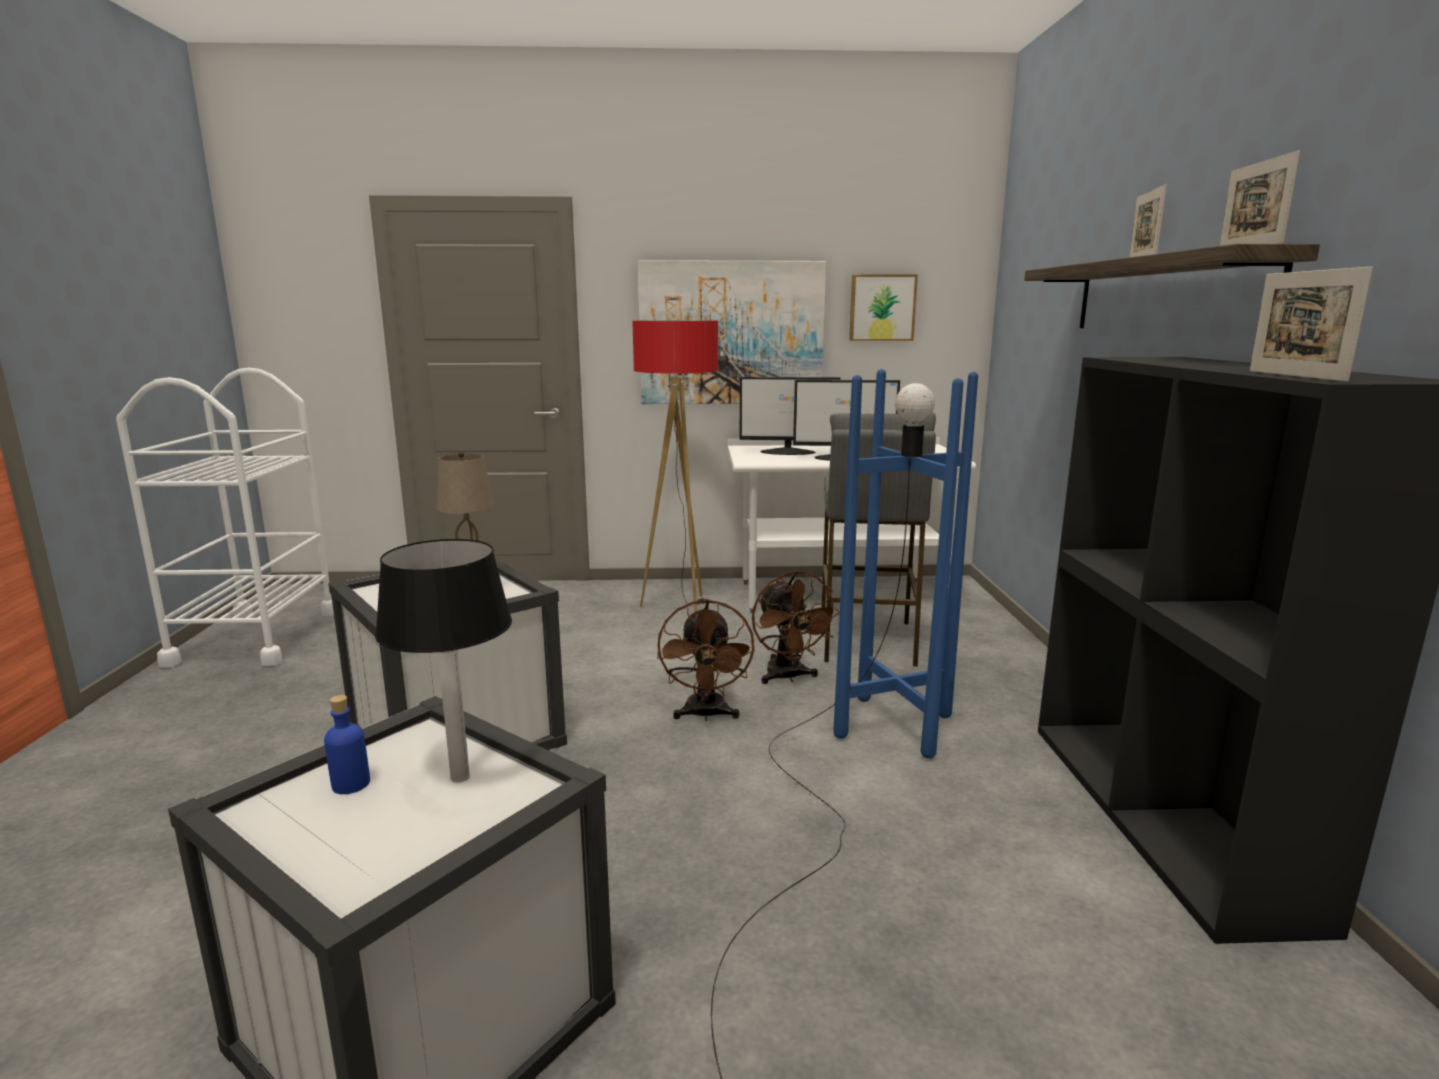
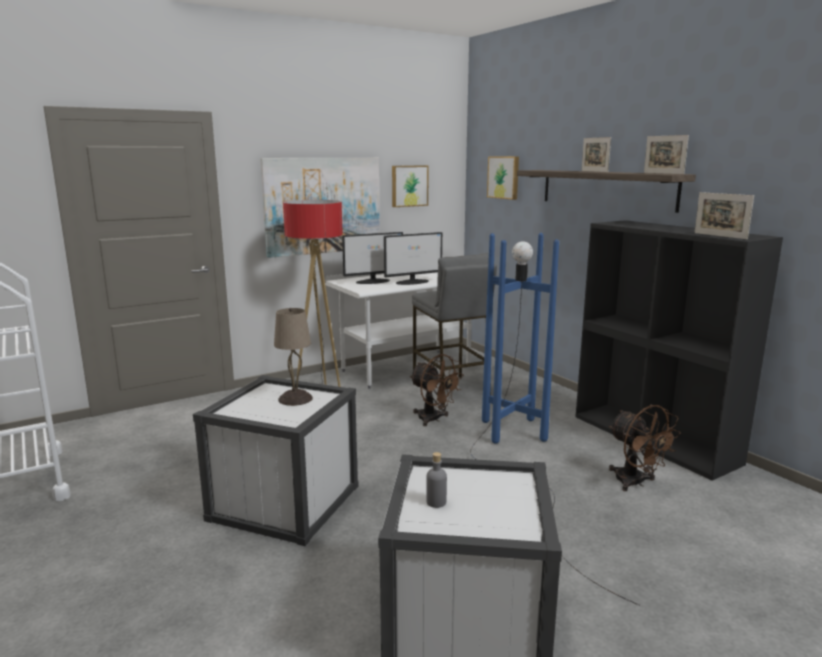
camera: 30 degrees left, 0 degrees up
blue bottle [324,695,370,794] -> grey bottle [426,452,447,508]
table lamp [375,539,512,782] -> none
brown fan [657,599,755,721] -> brown fan moved to [609,405,681,491]
none -> picture [487,157,519,200]

